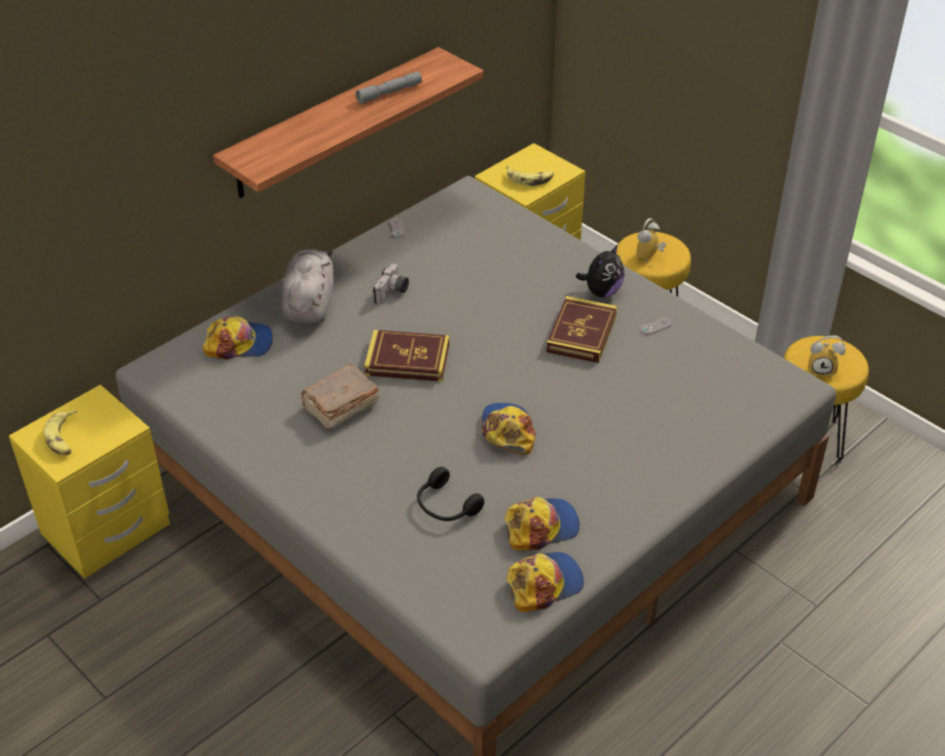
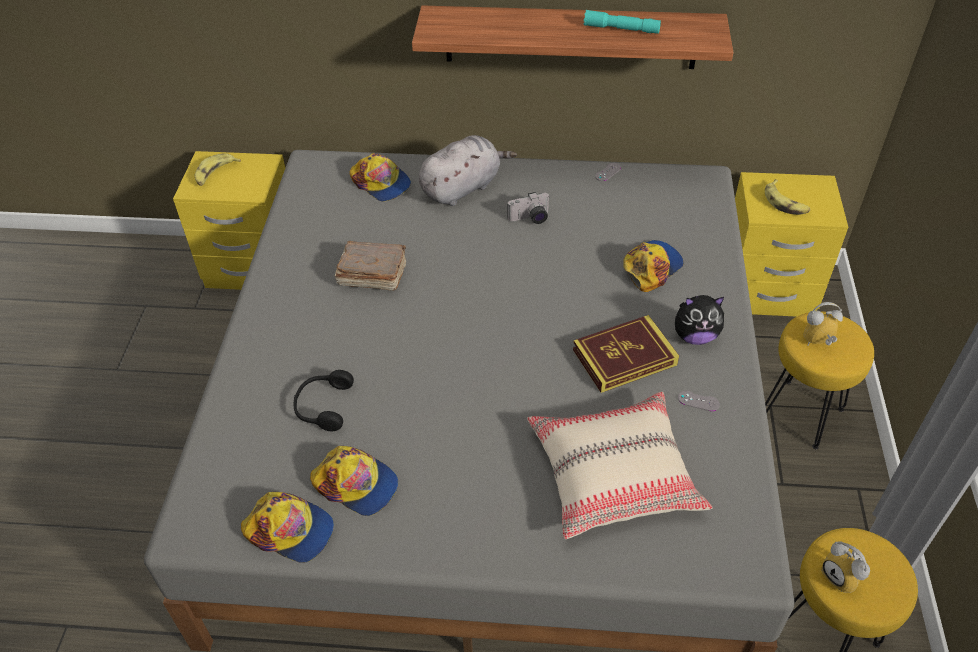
camera: 50 degrees right, 5 degrees up
grey flashlight [356,72,422,104] -> turquoise flashlight [584,10,661,34]
book [364,330,449,382] -> none
cap [482,403,535,455] -> cap moved to [623,240,684,292]
none -> beige pillow [527,392,713,539]

